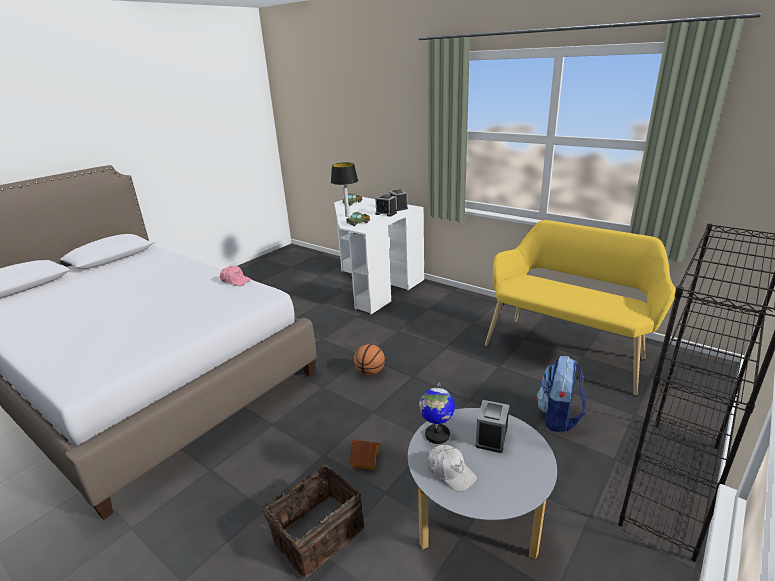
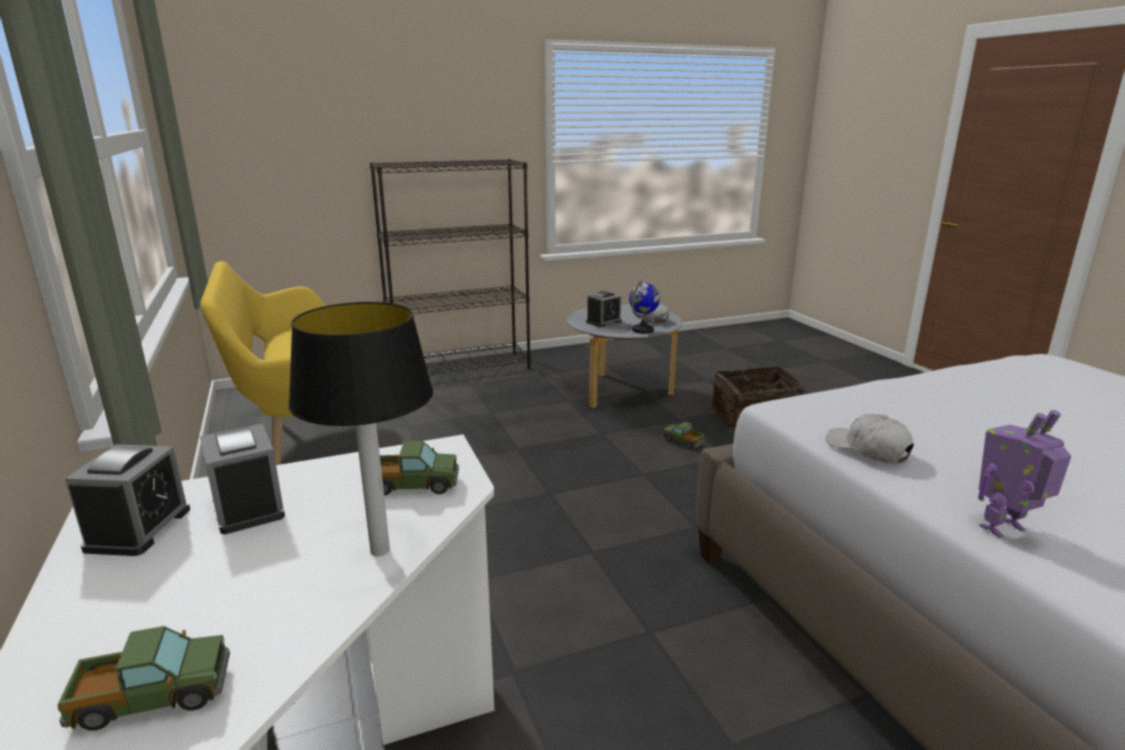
camera: 150 degrees left, 5 degrees down
pink cap [220,266,252,286] -> white cap [826,414,914,464]
toy house [349,440,381,470] -> toy truck [663,422,705,449]
basketball [354,344,385,376] -> none
backpack [536,356,586,432] -> none
none -> toy robot [978,410,1072,538]

